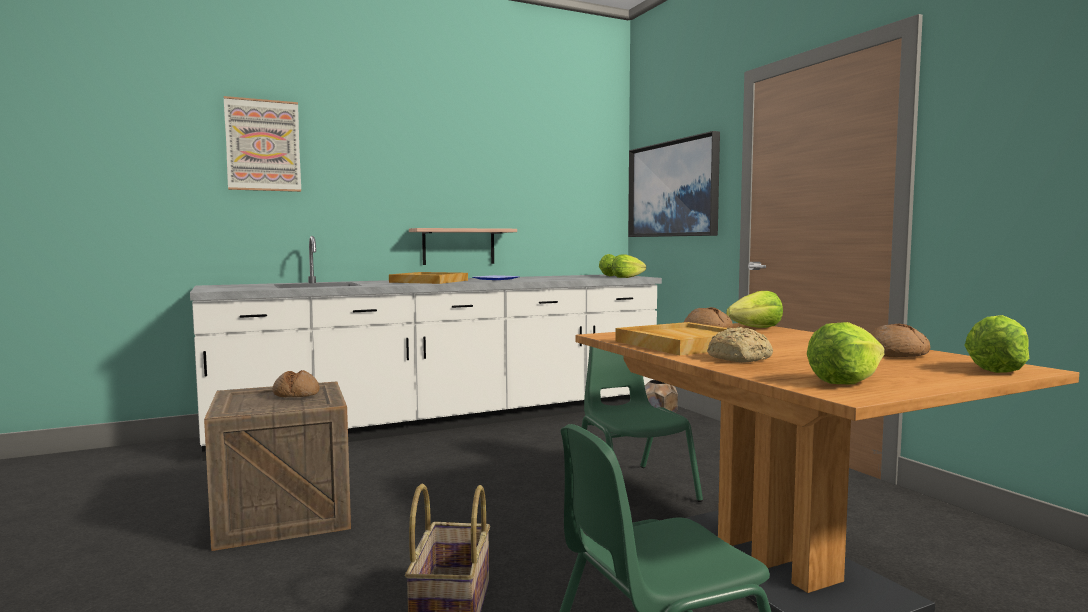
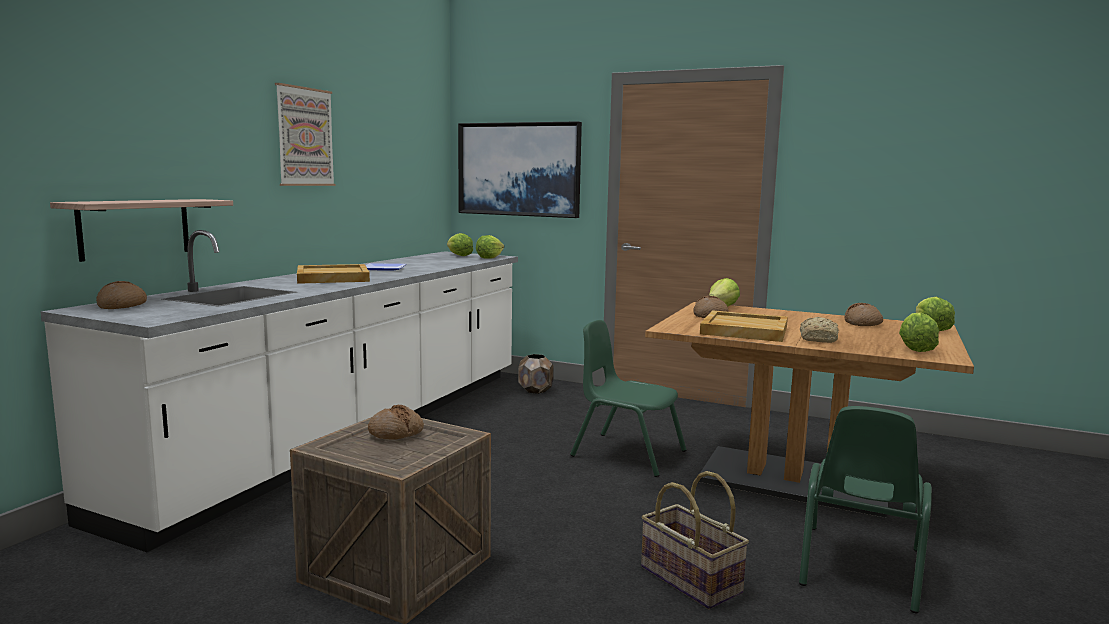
camera: 40 degrees left, 5 degrees up
picture [224,96,301,192] -> picture moved to [275,83,335,186]
shelf [409,228,517,265] -> shelf moved to [50,199,233,262]
none -> bread [96,281,147,309]

